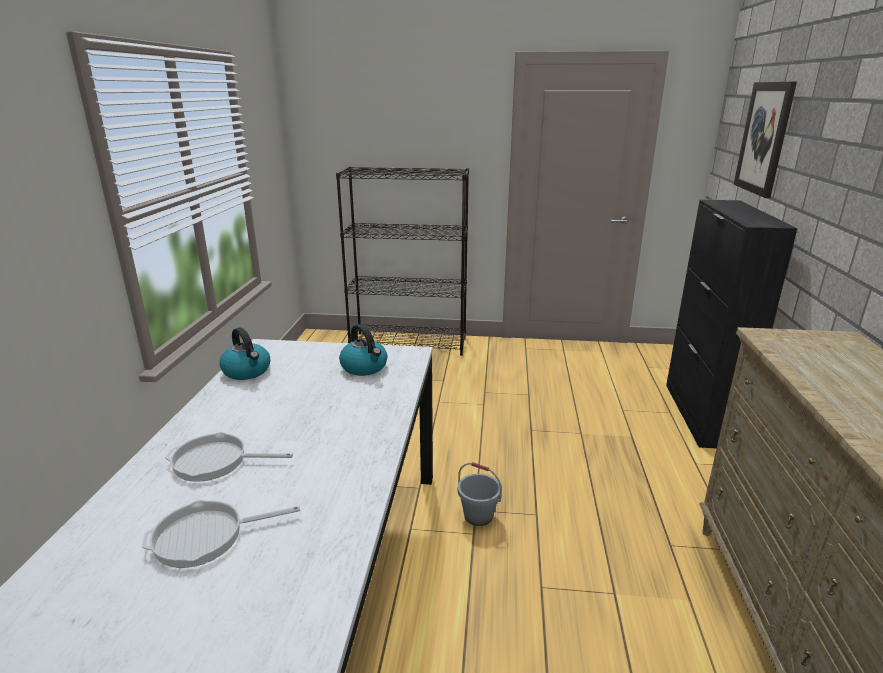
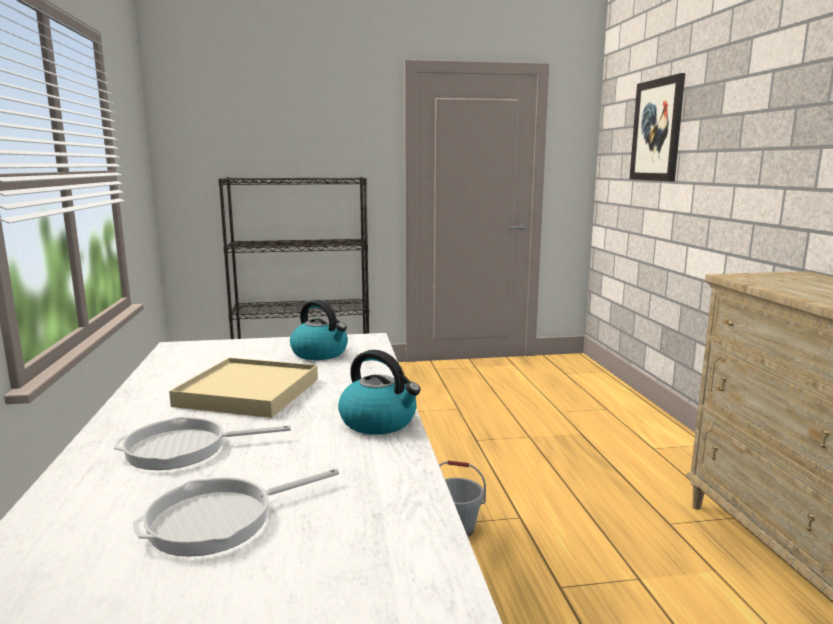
camera: 15 degrees left, 10 degrees down
kettle [220,328,270,380] -> kettle moved to [338,350,421,435]
black cabinet [666,200,798,449] -> none
none -> beige tray [169,358,318,418]

